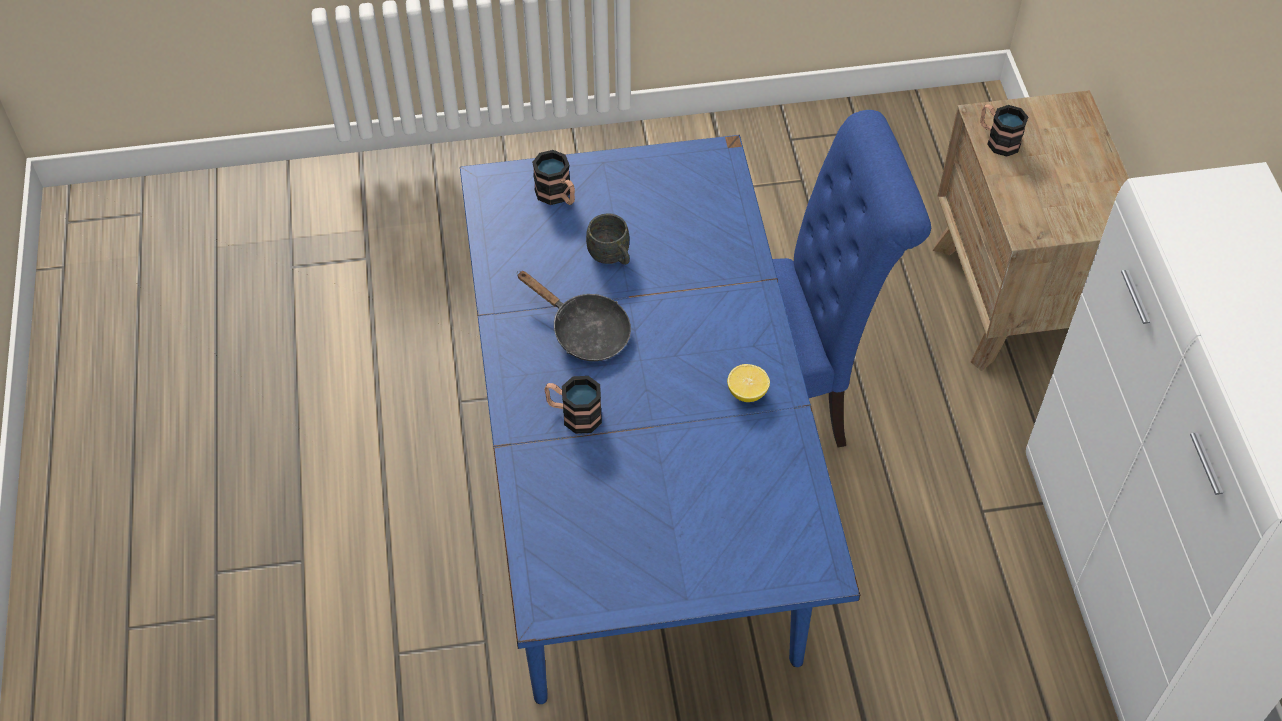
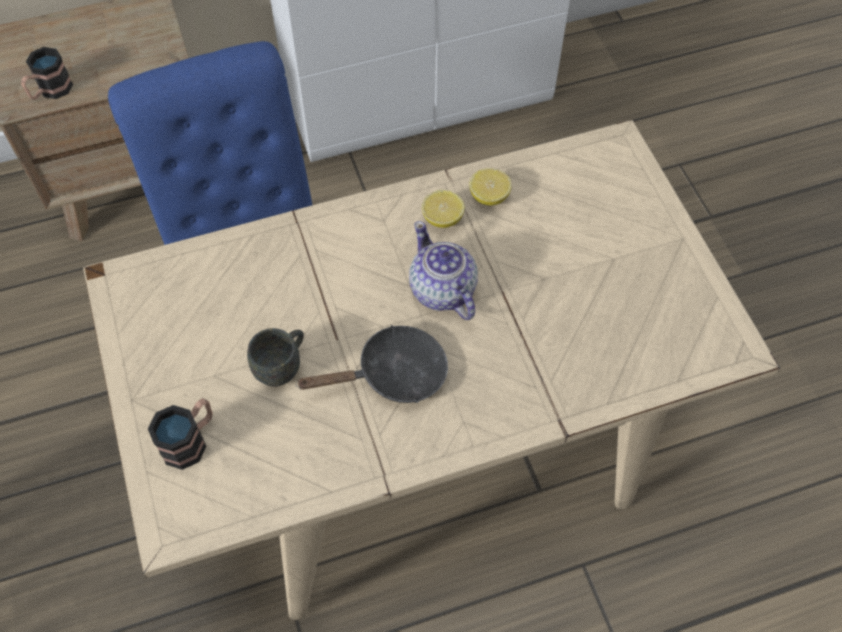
camera: 100 degrees left, 5 degrees up
blue dining table [460,135,860,704] -> beige dining table [83,120,780,620]
black frying pan [517,271,631,361] -> black frying pan turned 45 degrees clockwise [296,325,448,403]
mug [544,376,602,434] -> none
none -> teapot [409,221,478,320]
none -> lemon [469,168,511,206]

